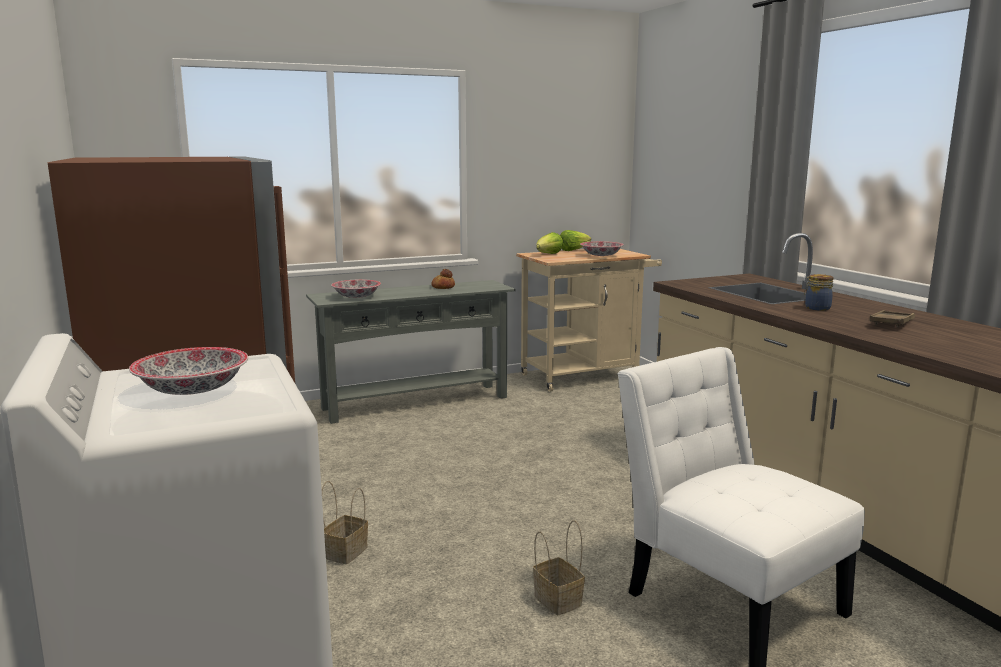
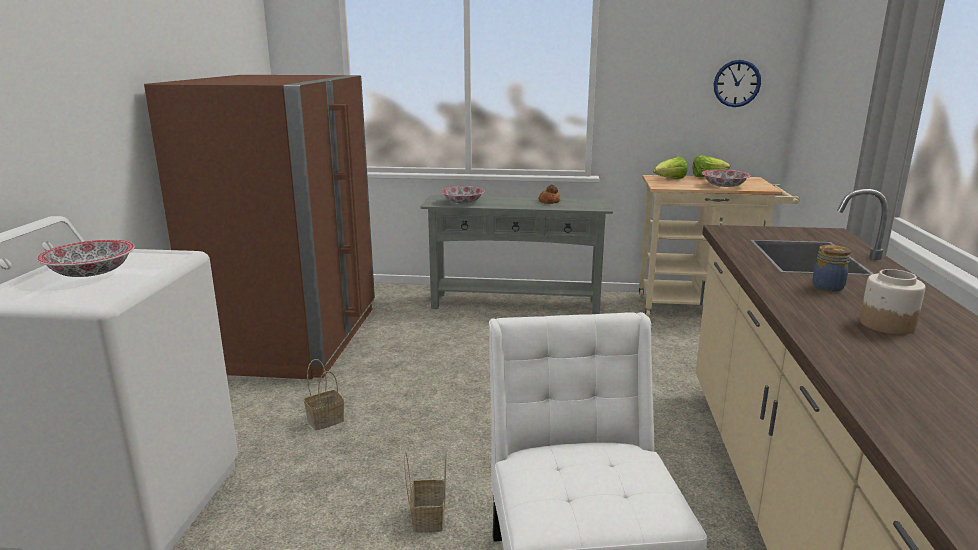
camera: 30 degrees right, 5 degrees up
brown tray [869,310,915,327] -> jar [860,269,926,335]
none -> wall clock [714,60,761,107]

